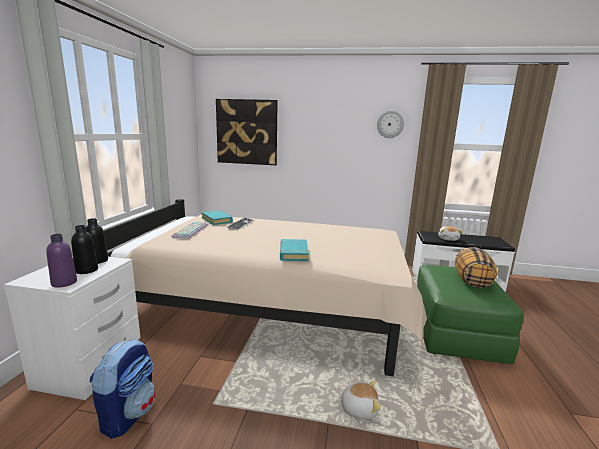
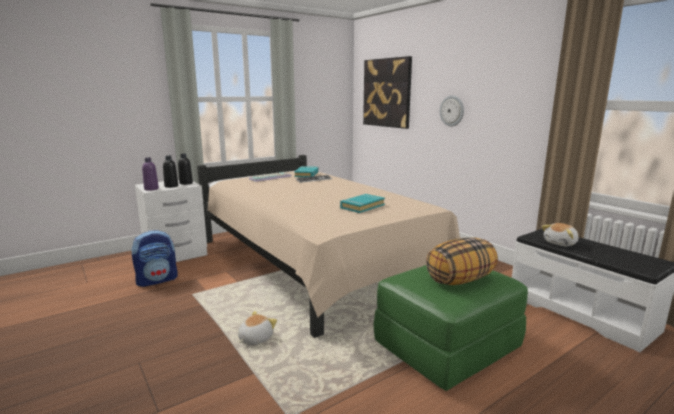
camera: 45 degrees right, 0 degrees up
turquoise book [280,239,309,261] -> turquoise book moved to [340,194,385,213]
plush toy [336,381,381,420] -> plush toy turned 105 degrees counterclockwise [238,311,277,345]
wall clock [377,111,404,138] -> wall clock moved to [440,95,464,127]

